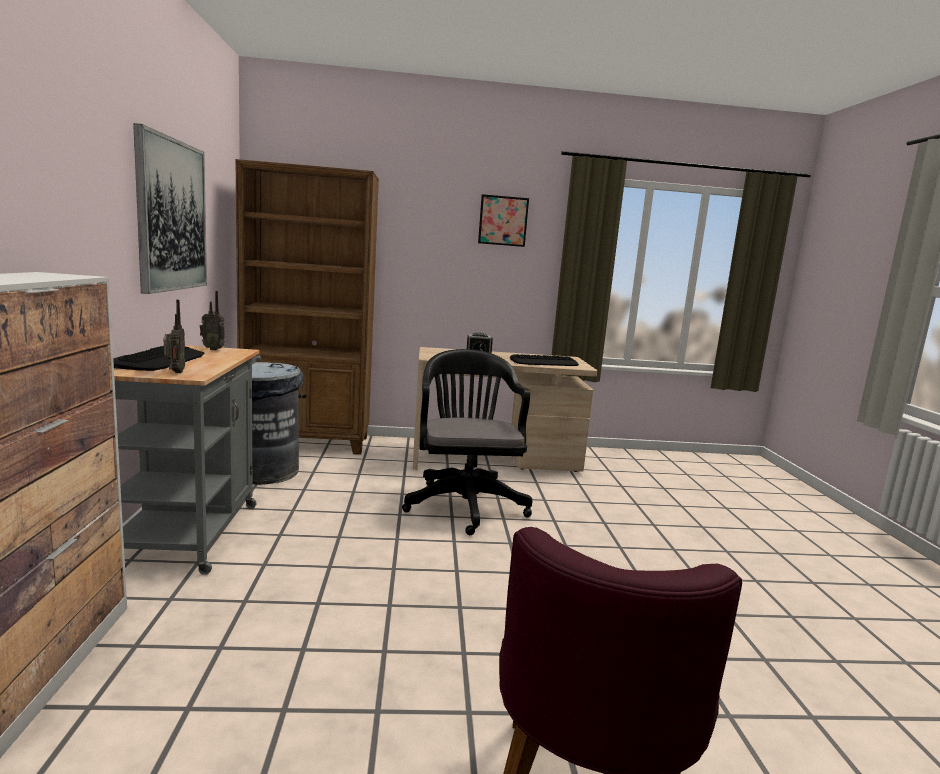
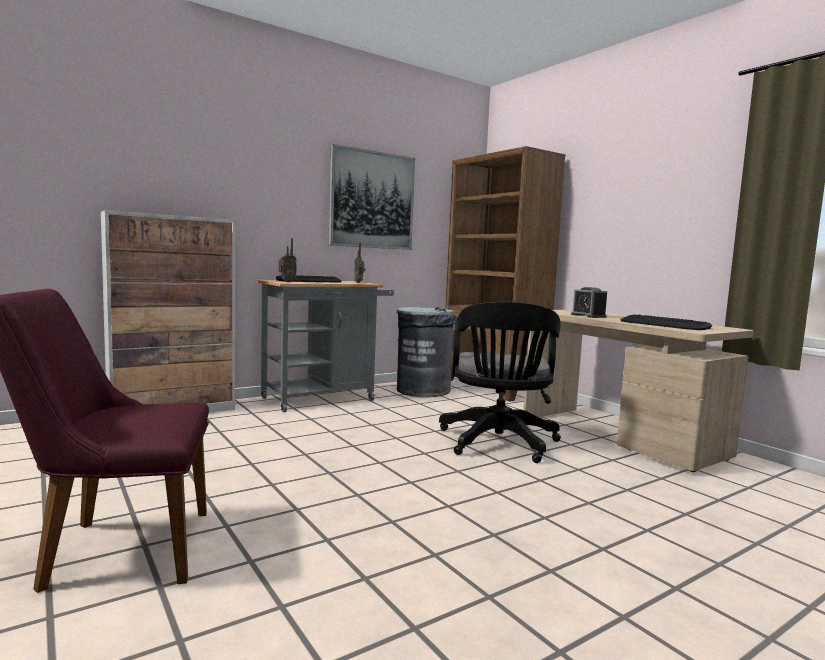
camera: 60 degrees right, 5 degrees down
black office chair [402,349,532,535] -> black office chair turned 135 degrees clockwise [439,302,561,463]
picture [478,194,529,247] -> none

